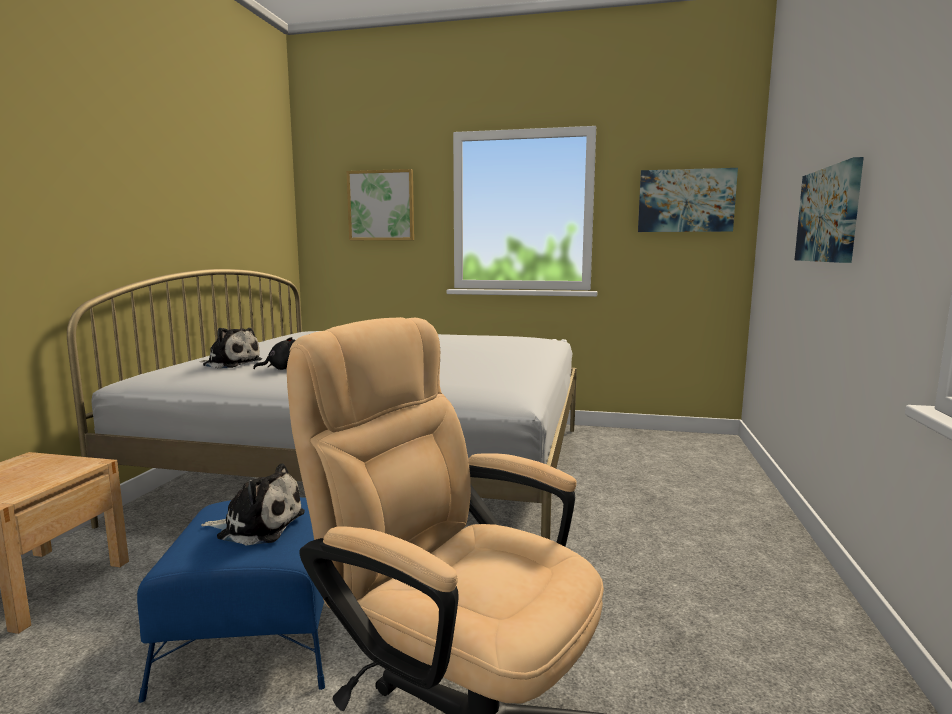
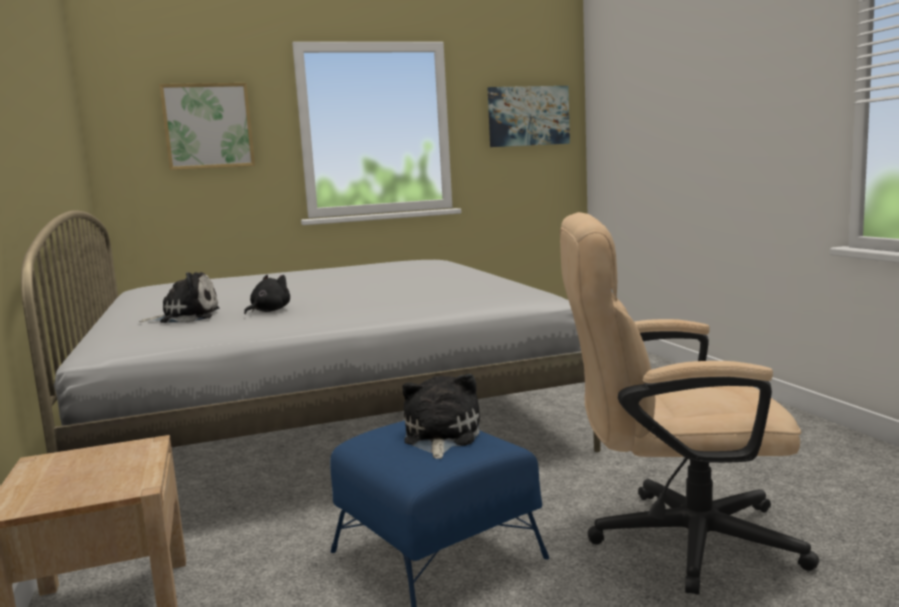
camera: 30 degrees left, 0 degrees up
plush toy [201,463,305,545] -> plush toy turned 60 degrees counterclockwise [402,374,480,459]
picture [795,157,864,263] -> none

